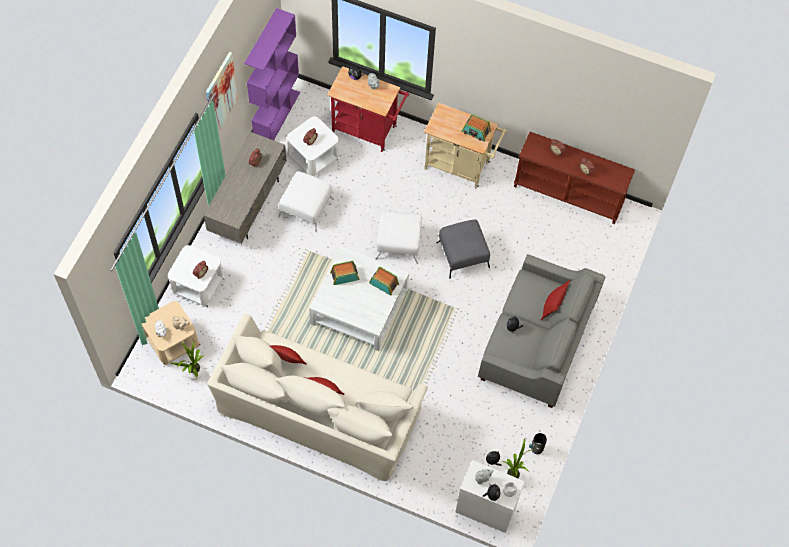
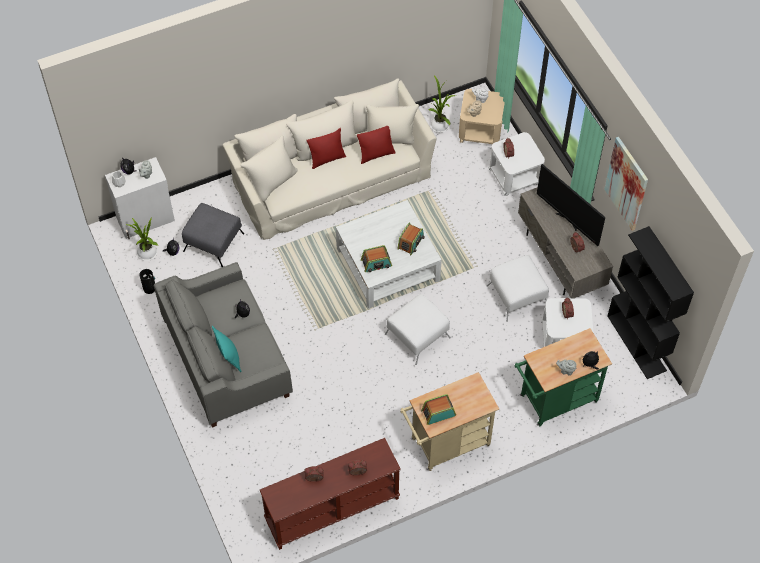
camera: 135 degrees right, 5 degrees down
purple bookcase [244,8,300,140] -> black bookcase [607,226,694,379]
red cart [327,66,409,152] -> green cart [515,328,612,426]
grey ottoman [437,220,490,279] -> grey ottoman moved to [182,203,244,267]
red pillow [541,280,570,320] -> turquoise pillow [212,326,242,372]
none -> television [537,164,606,246]

